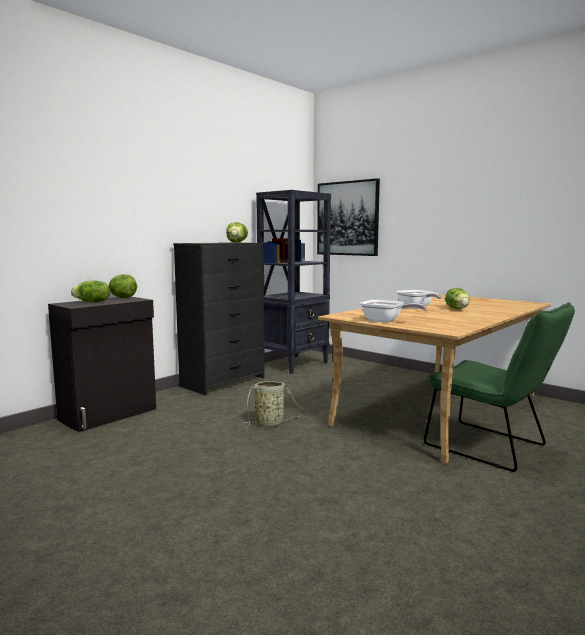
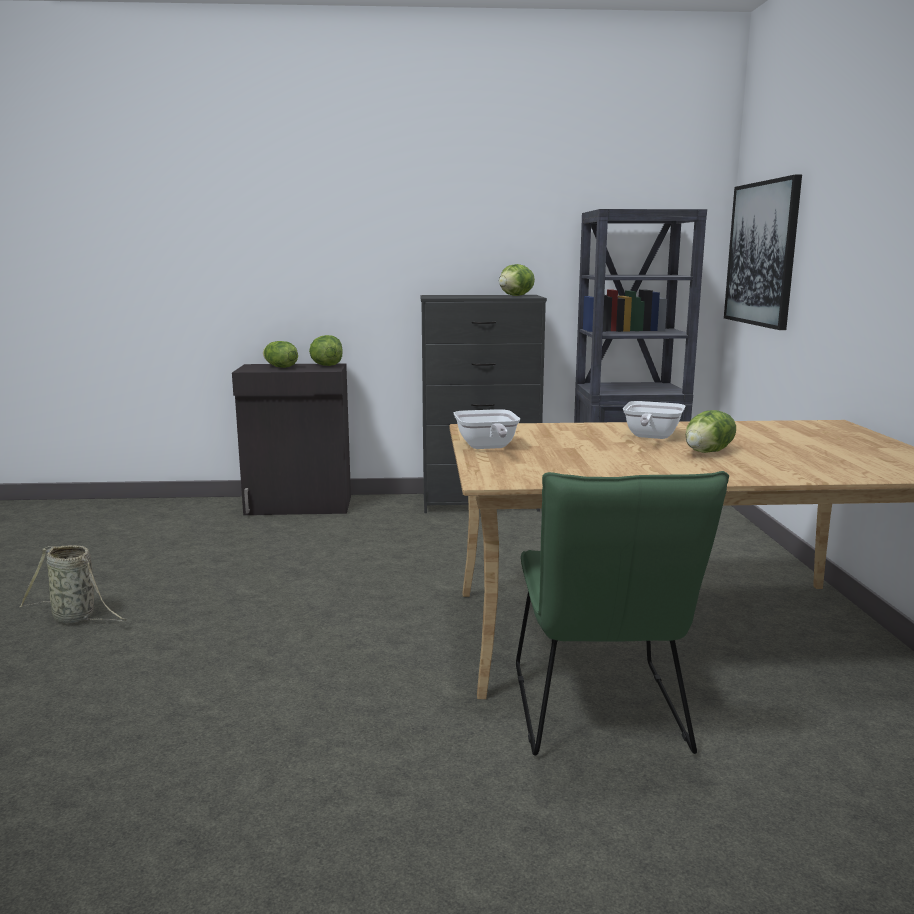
camera: 45 degrees right, 5 degrees up
basket [241,381,309,427] -> basket moved to [19,545,126,623]

